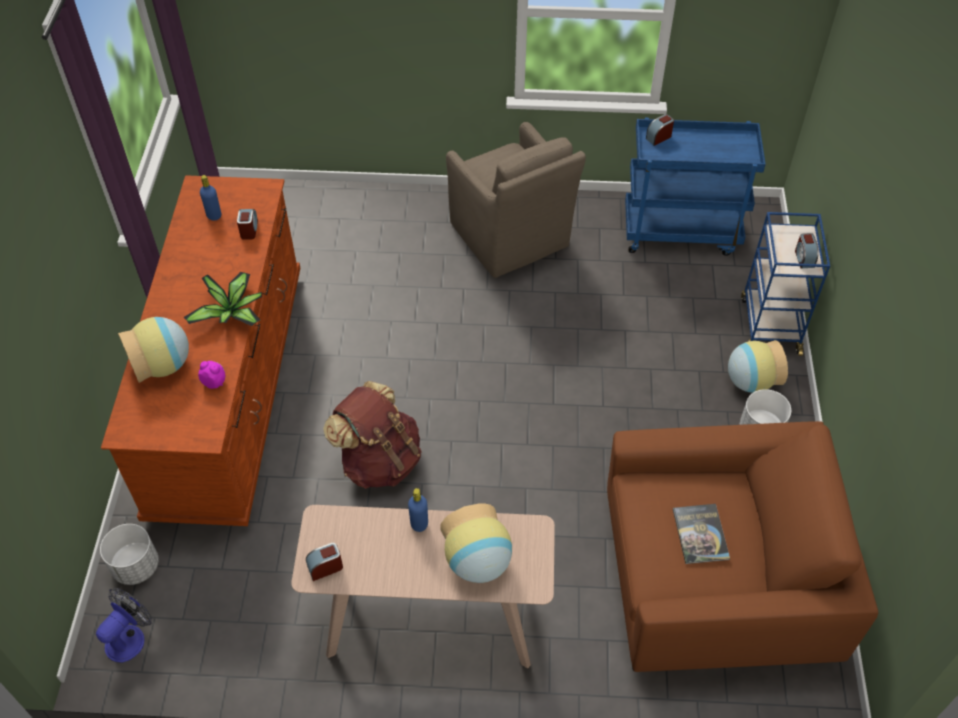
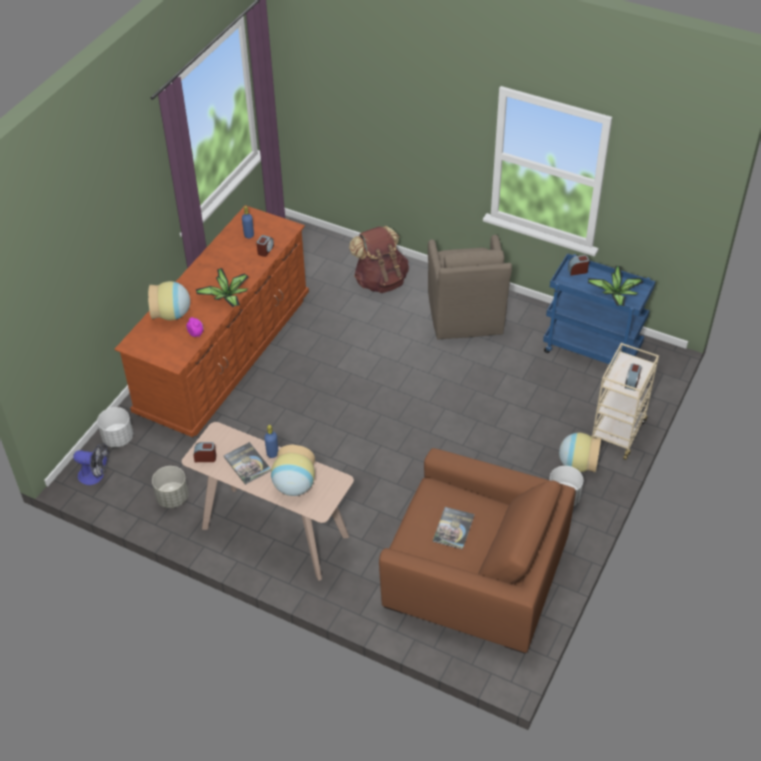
camera: 25 degrees right, 5 degrees down
fan [96,588,152,663] -> fan turned 45 degrees clockwise [73,443,109,485]
brown backpack [323,381,422,489] -> brown backpack moved to [349,226,409,293]
blue cart [741,212,830,356] -> beige cart [591,343,659,460]
none -> grey planter [152,466,189,508]
none -> book [224,442,271,485]
none -> potted plant [588,266,643,306]

